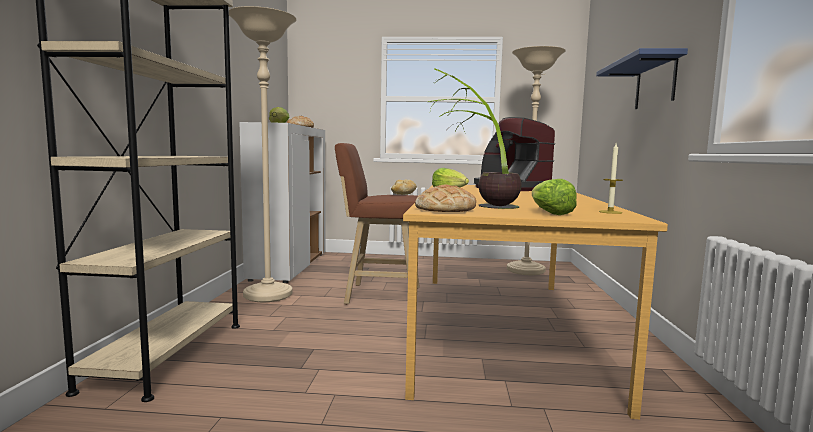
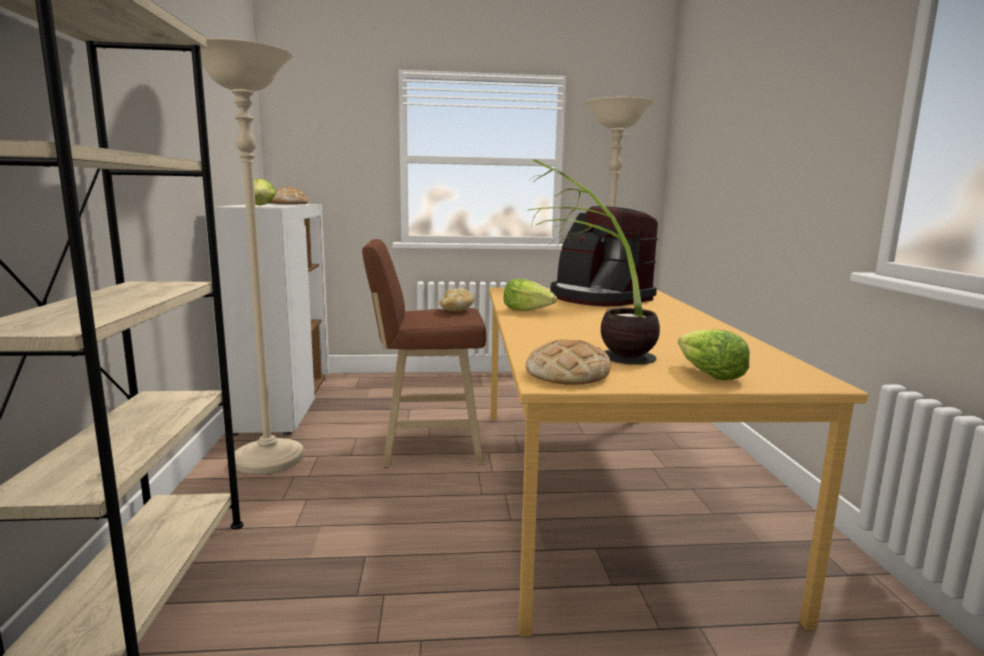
camera: 10 degrees left, 5 degrees up
blue shelf [596,48,688,109] -> none
candle [599,143,623,214] -> none

